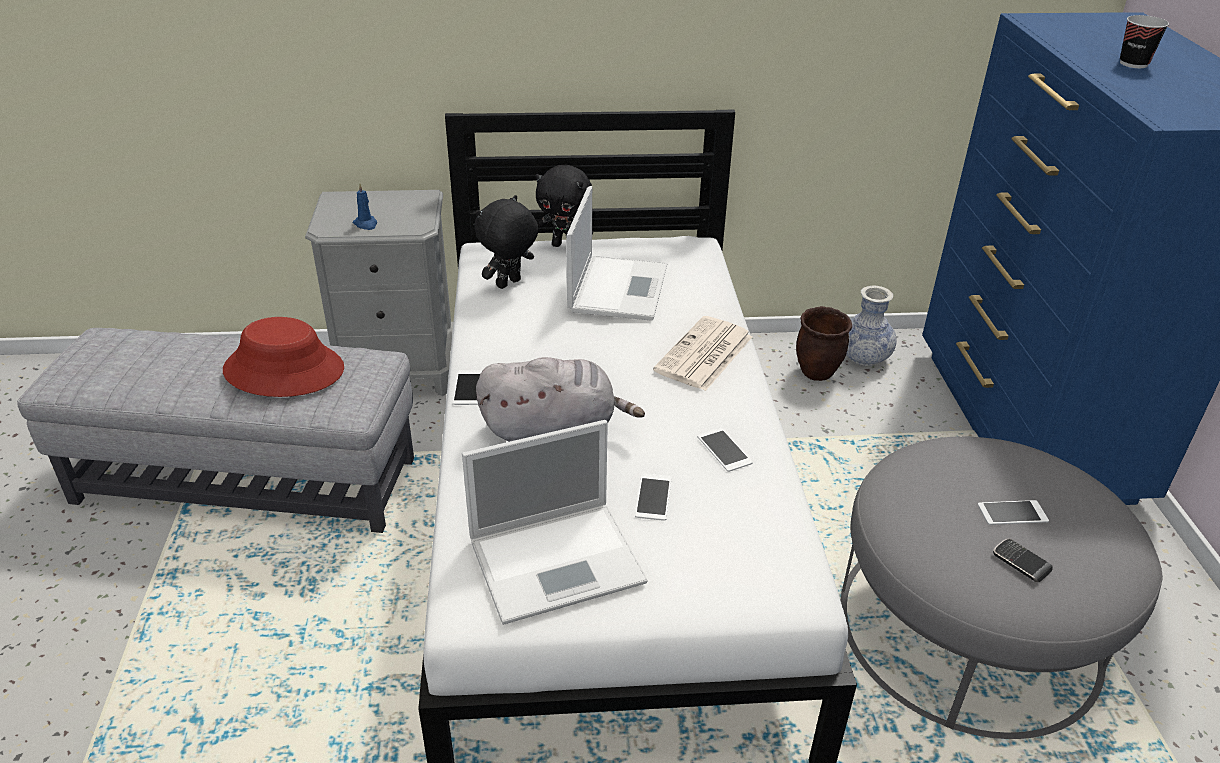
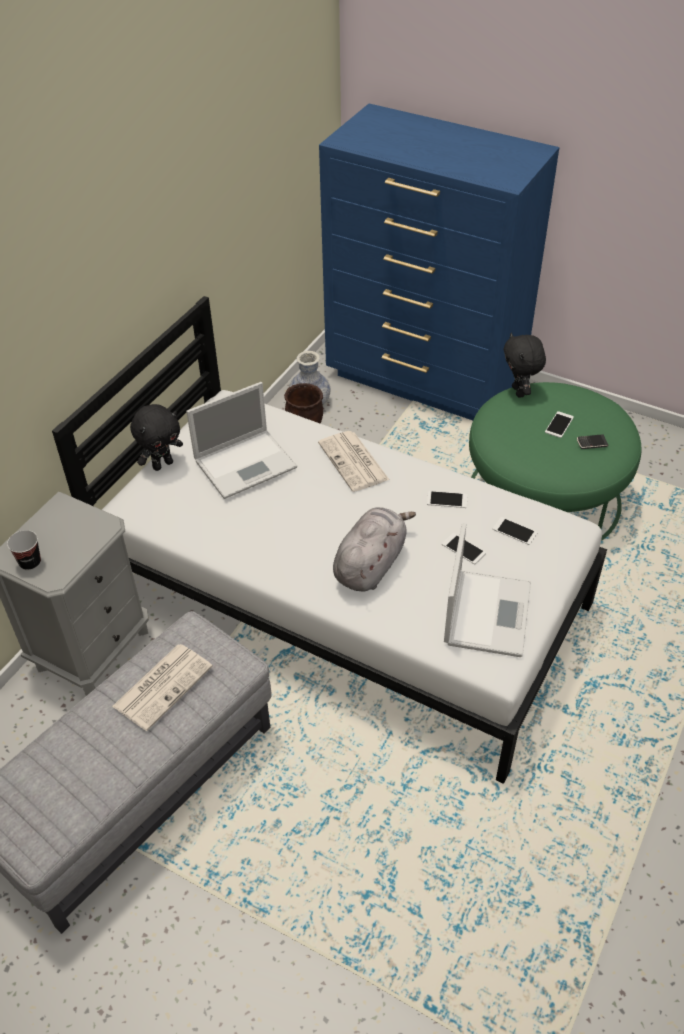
camera: 55 degrees left, 10 degrees up
red hat [223,317,344,397] -> newspaper [112,644,213,731]
blue candle [353,183,377,230] -> none
phone [452,370,483,405] -> phone moved to [493,517,538,545]
black plush toy [475,195,539,289] -> black plush toy moved to [504,333,546,397]
laptop [566,186,667,321] -> laptop turned 105 degrees clockwise [186,382,297,499]
grey ottoman [840,436,1163,739] -> green ottoman [469,382,641,541]
cup [1120,15,1169,68] -> cup moved to [7,530,41,571]

